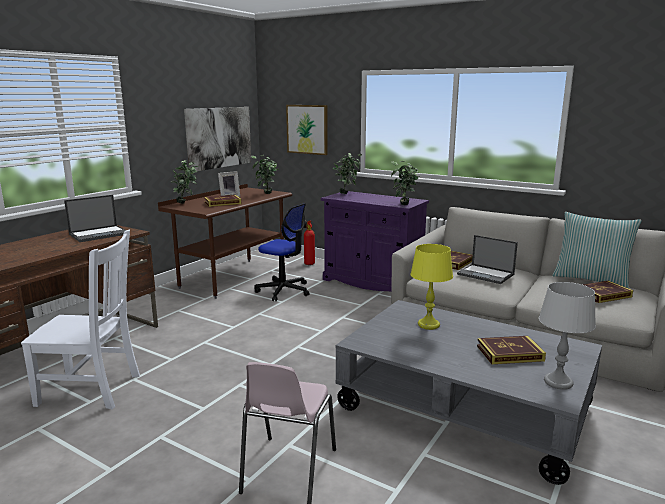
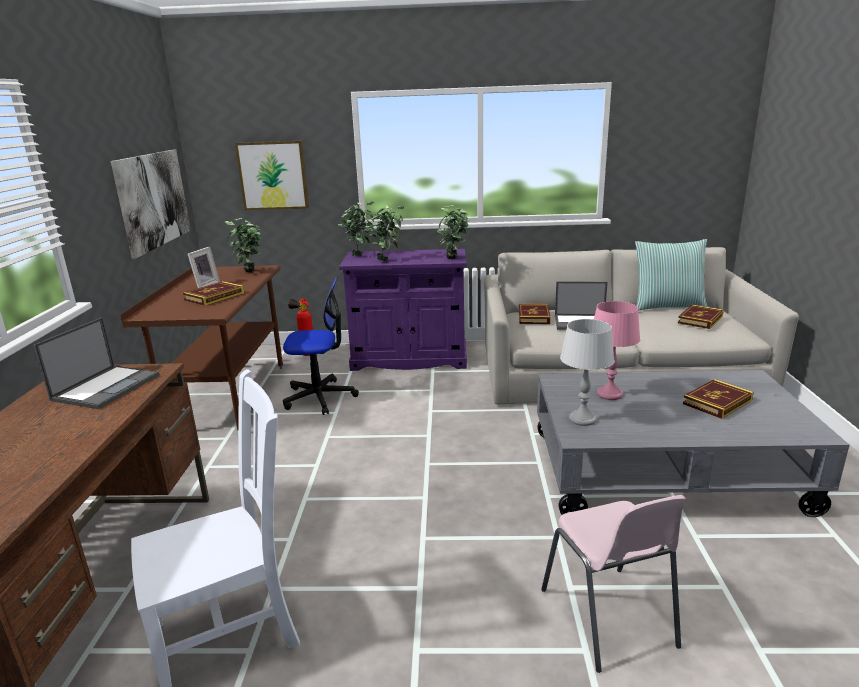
camera: 30 degrees left, 5 degrees up
potted plant [171,160,198,204] -> potted plant moved to [366,205,404,261]
yellow table lamp [411,244,453,330] -> pink table lamp [594,301,640,400]
grey table lamp [539,282,596,390] -> grey table lamp moved to [560,319,615,426]

